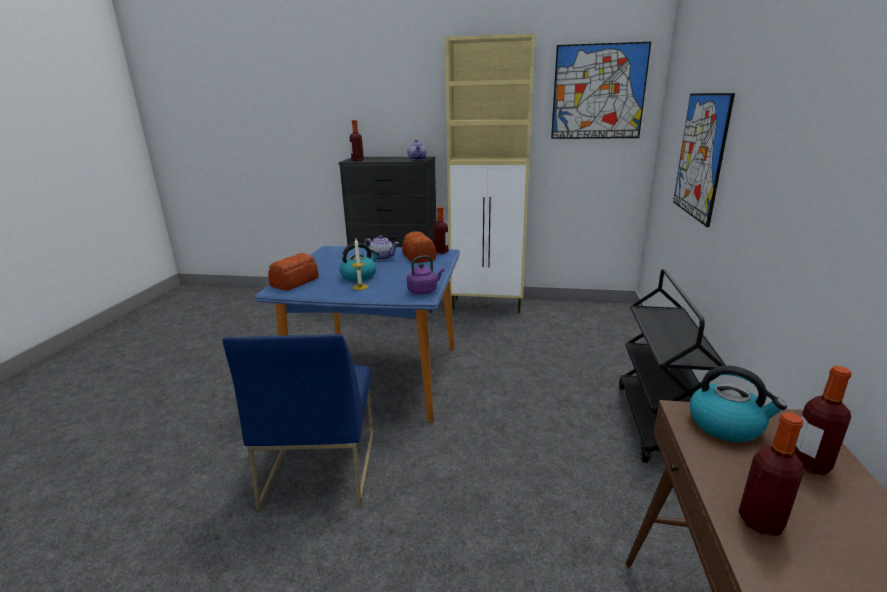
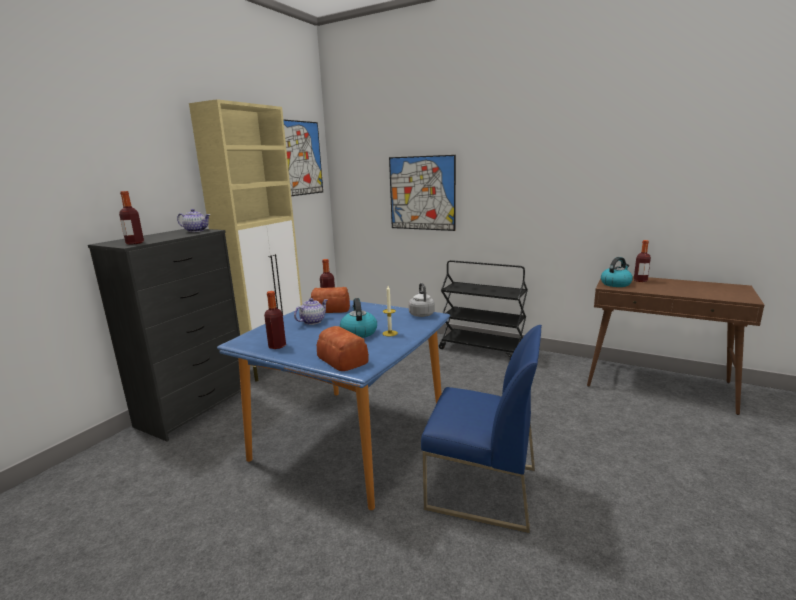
camera: 70 degrees left, 5 degrees down
purple kettle [407,255,444,294] -> grey kettle [409,283,435,317]
bottle [738,412,805,536] -> bottle moved to [264,291,286,349]

